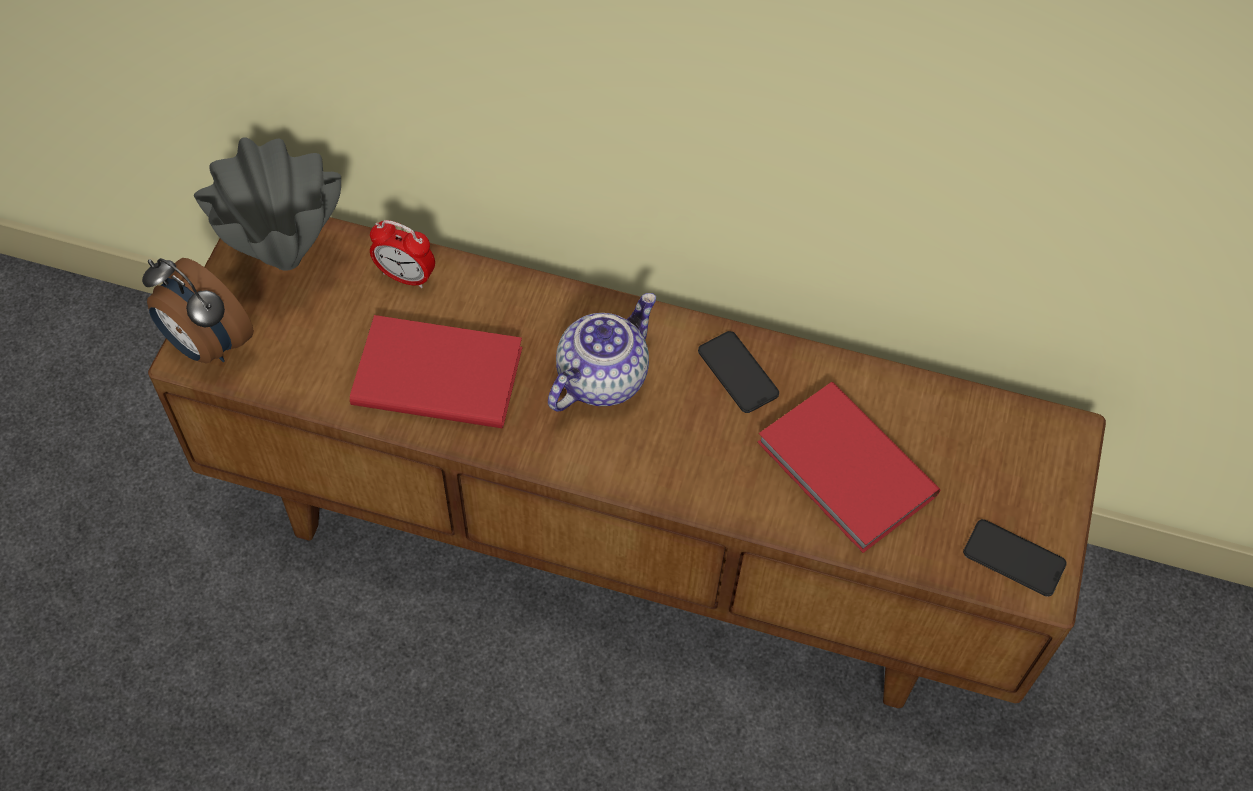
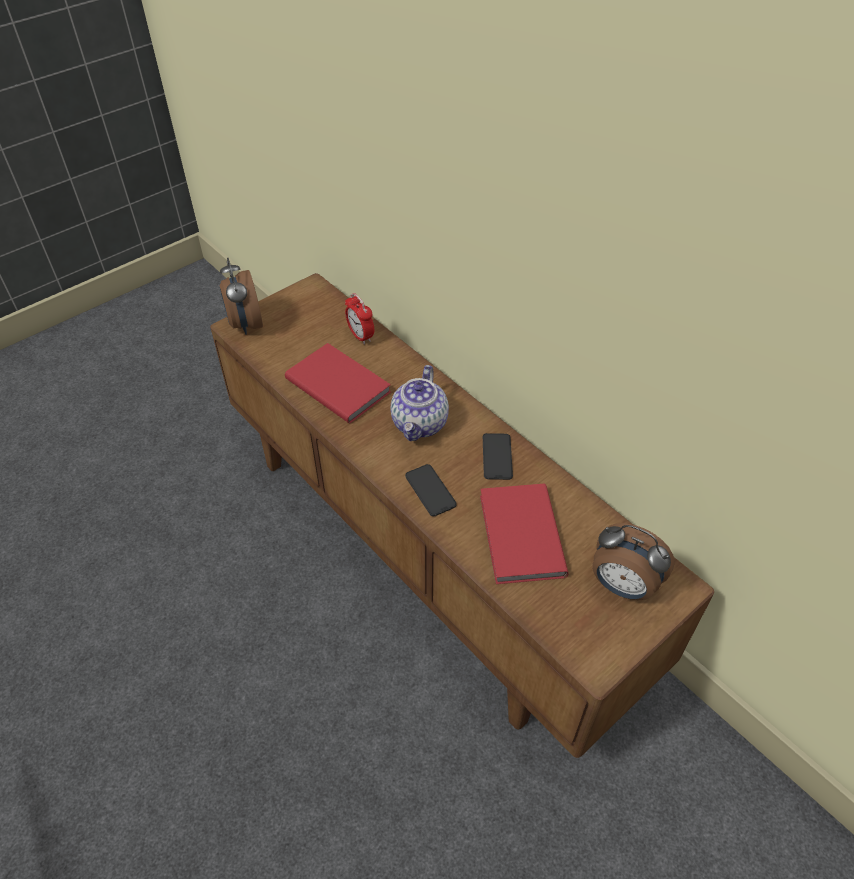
camera: 35 degrees right, 10 degrees down
grey vase [194,137,341,271] -> none
teapot [548,293,656,412] -> teapot turned 120 degrees clockwise [391,365,449,441]
phone [963,519,1067,597] -> phone moved to [405,464,457,516]
none -> alarm clock [592,523,675,600]

